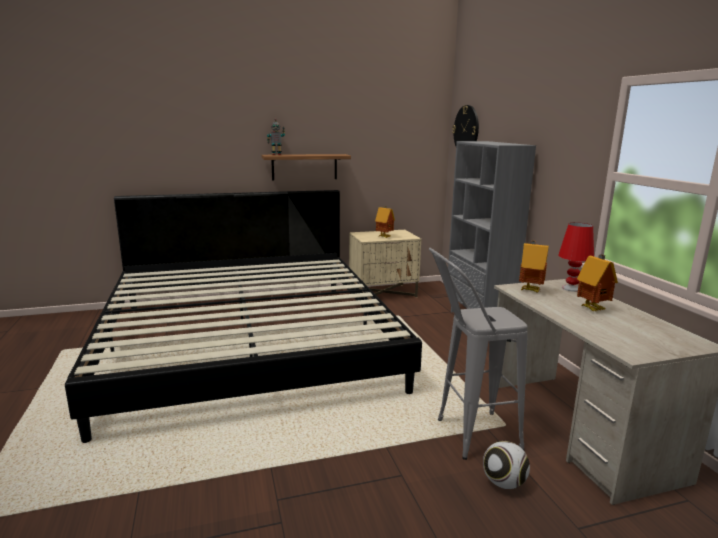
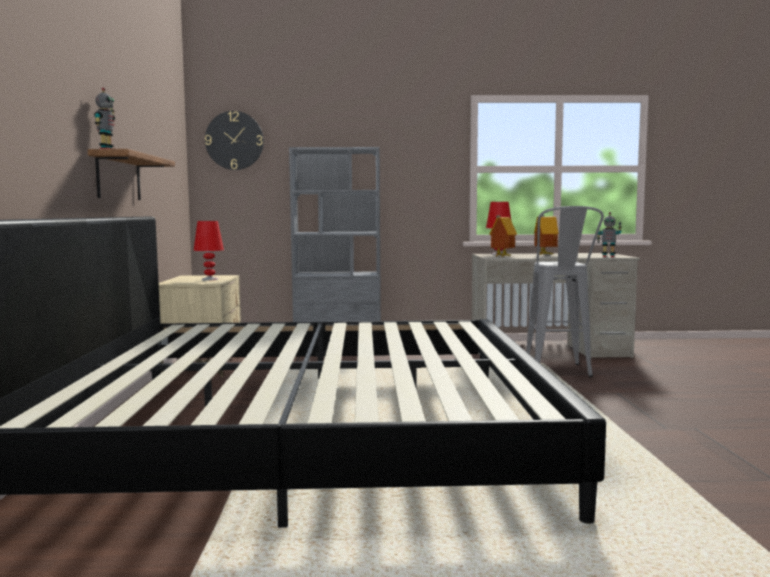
camera: 75 degrees left, 10 degrees down
toy house [375,206,395,238] -> red table lamp [194,221,224,281]
football [483,441,530,489] -> none
none -> toy robot [597,212,622,257]

